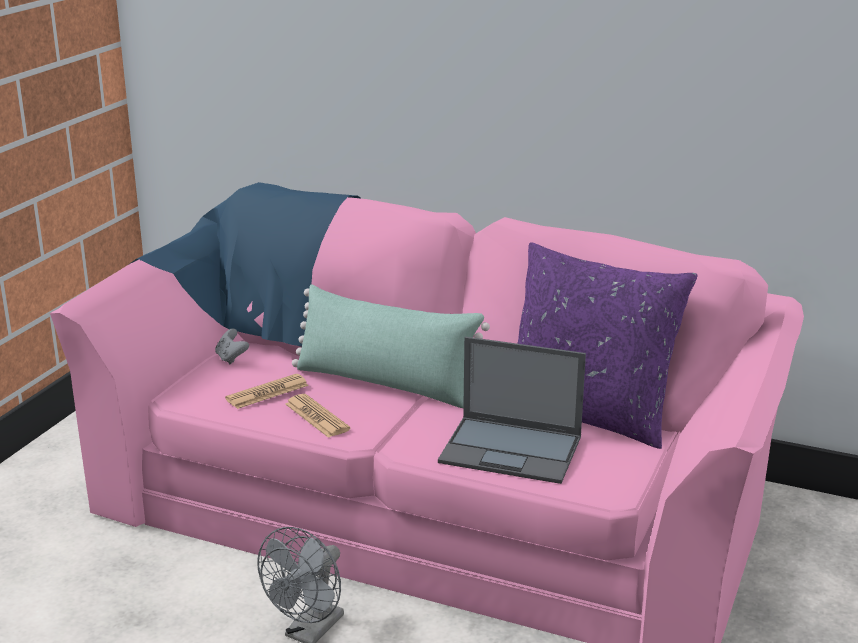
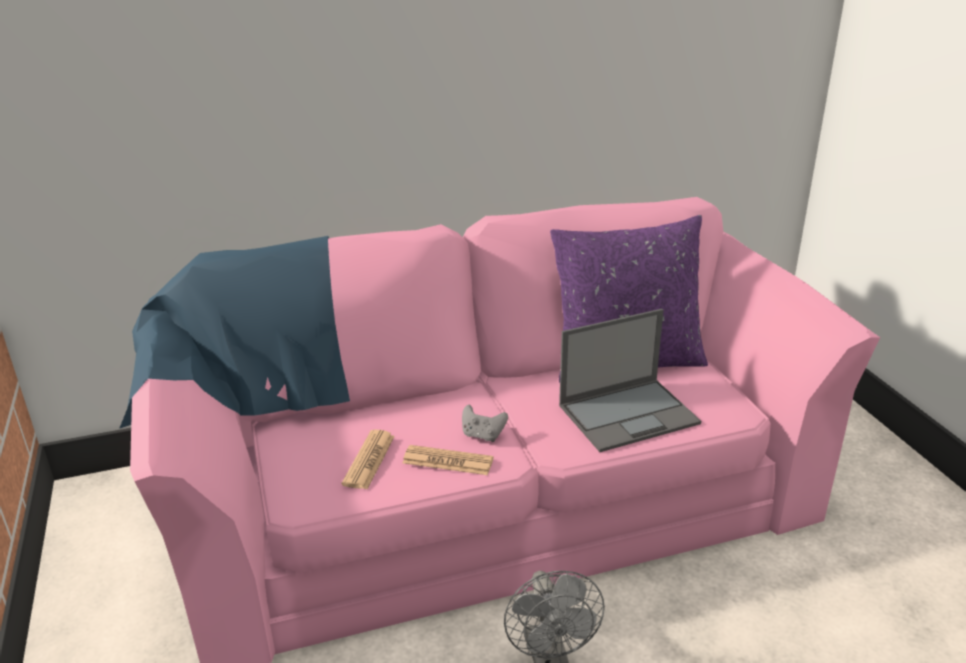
camera: 40 degrees left, 5 degrees up
grey game controller [215,329,249,364] -> grey game controller moved to [462,405,508,442]
green pillow [292,284,490,408] -> none

